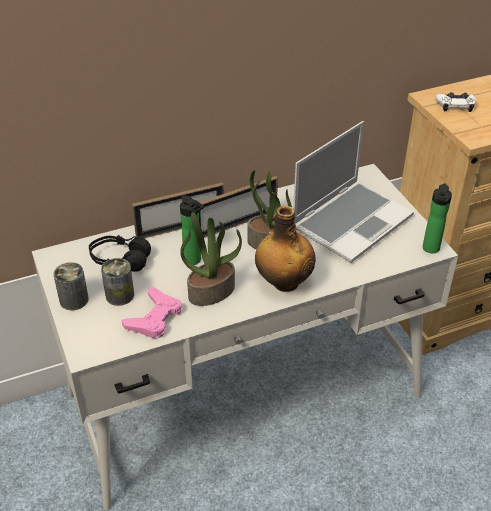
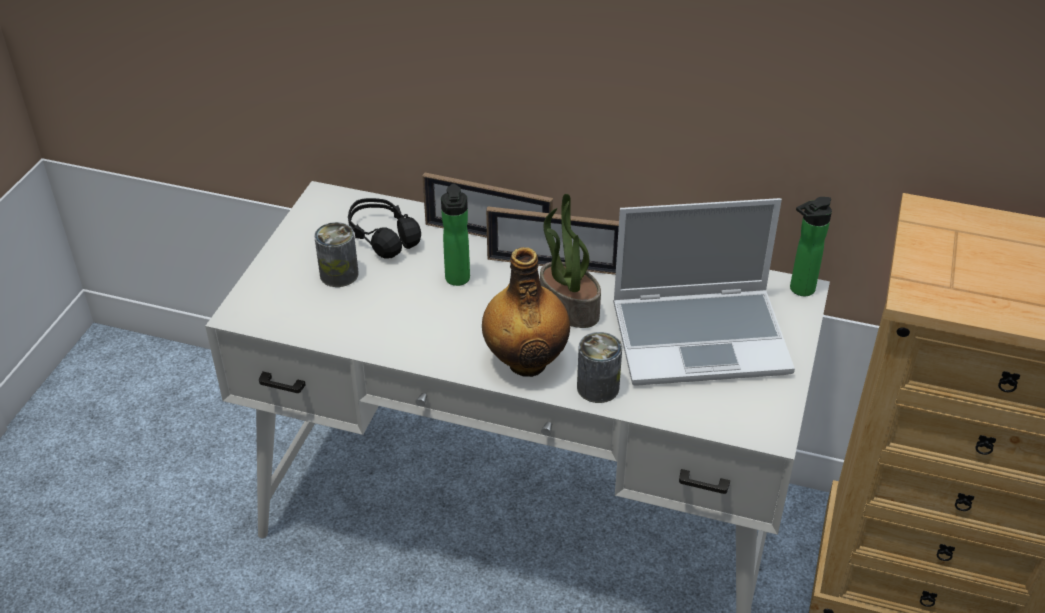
camera: 40 degrees right, 0 degrees up
can [53,262,89,310] -> can moved to [577,332,622,403]
pink game controller [121,287,182,338] -> none
potted plant [180,212,242,306] -> none
bottle [423,183,452,253] -> bottle moved to [790,197,832,296]
white game controller [436,92,476,112] -> none

